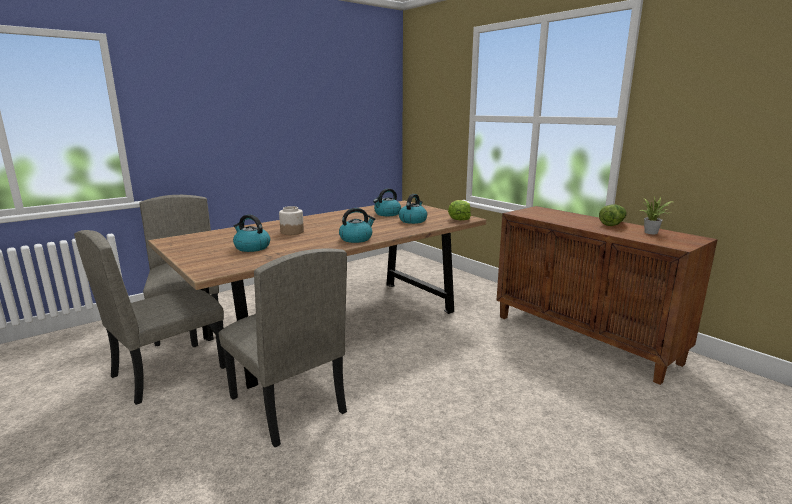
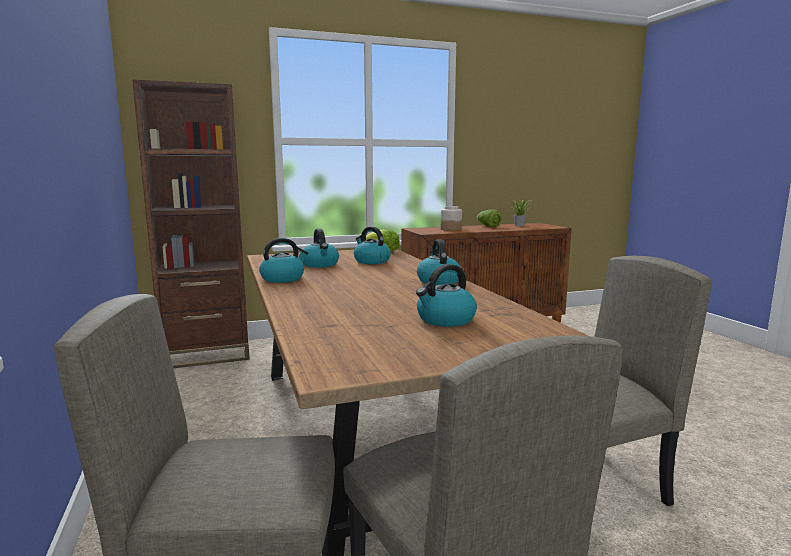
camera: 70 degrees left, 5 degrees down
jar [279,206,304,235] -> jar moved to [441,206,462,231]
none -> brown bookcase [132,80,249,368]
none -> kettle [259,238,308,283]

